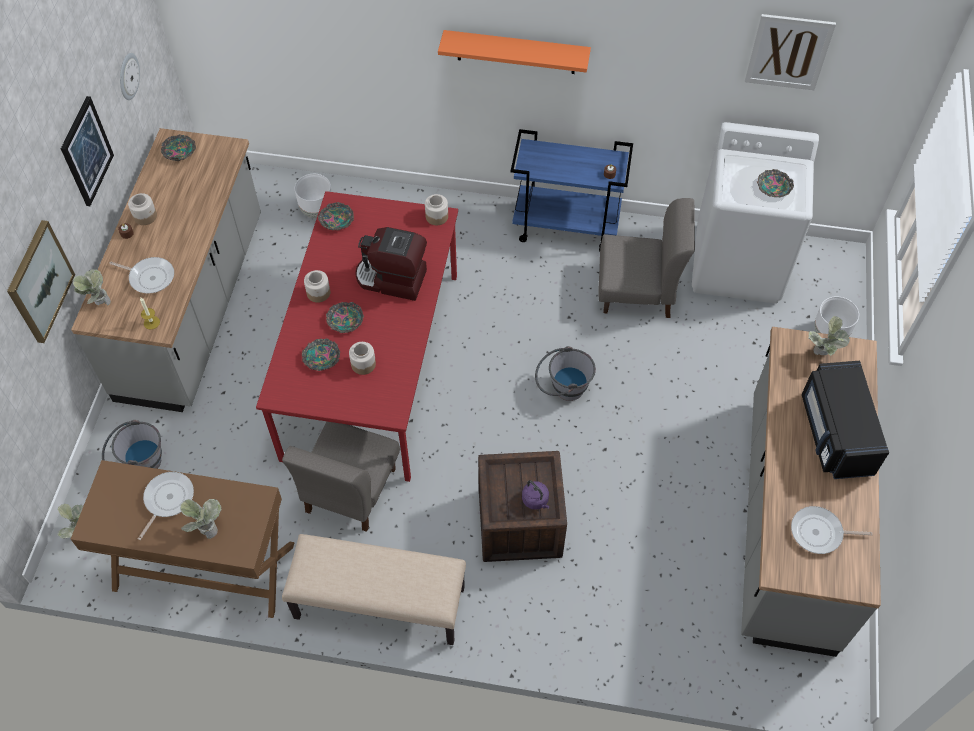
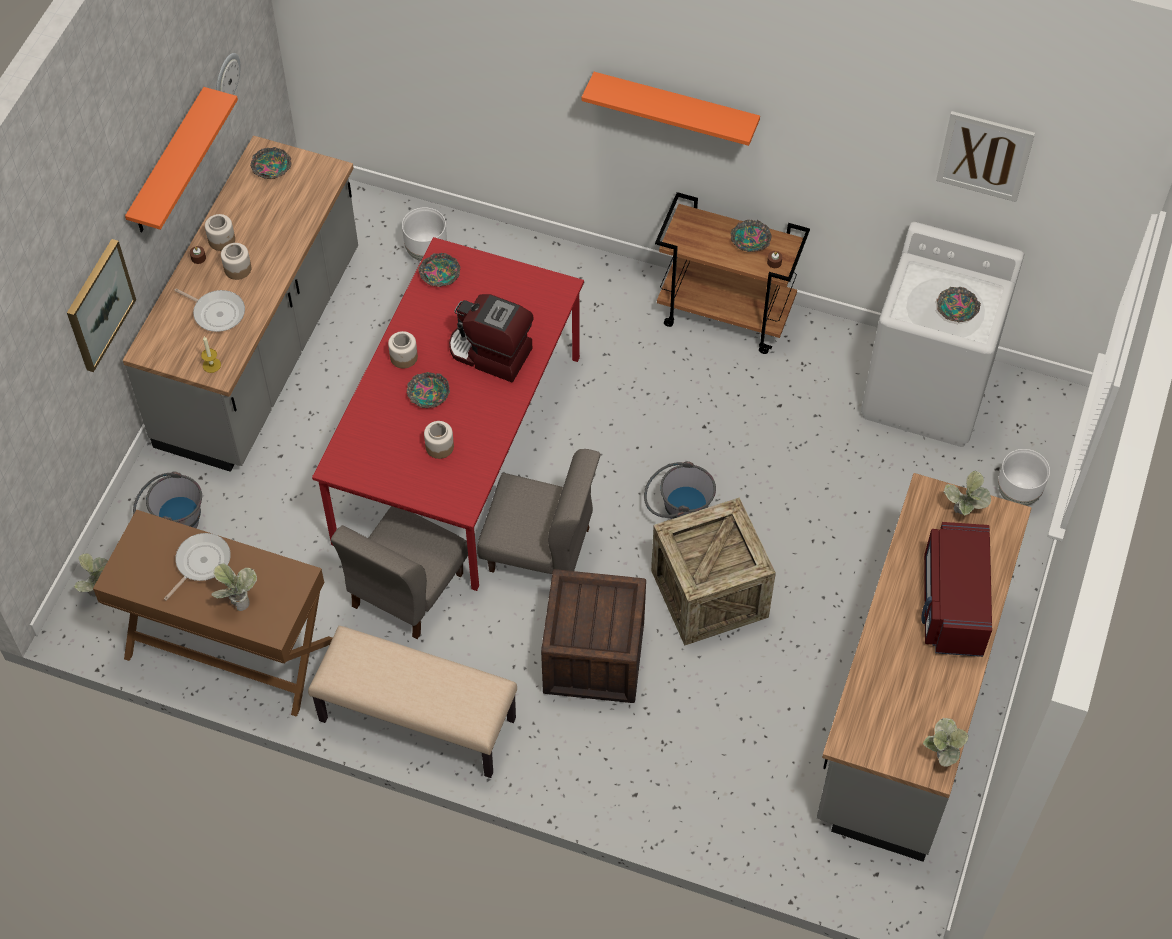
camera: 10 degrees right, 0 degrees up
picture [61,96,114,206] -> orange shelf [125,87,238,232]
potted plant [73,269,111,306] -> potted plant moved to [923,718,968,767]
bowl [302,338,340,371] -> bowl moved to [731,220,772,252]
jar [425,194,448,225] -> jar moved to [221,243,251,280]
blue cart [511,129,633,251] -> brown cart [655,192,810,354]
purple kettle [522,480,550,510] -> none
grey chair [598,198,695,318] -> grey chair moved to [477,449,601,574]
frying pan [791,506,873,554] -> none
black microwave [802,361,889,479] -> red microwave [921,522,992,657]
none -> crate [651,497,776,646]

